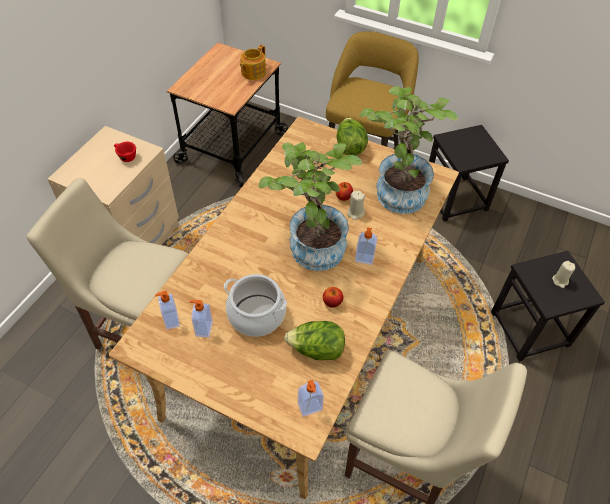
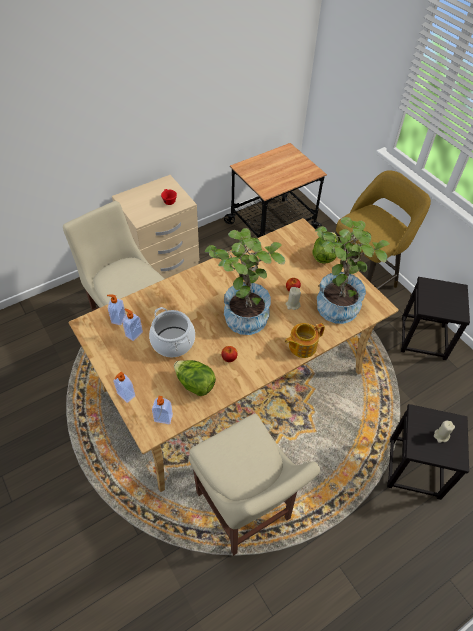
camera: 30 degrees right, 0 degrees up
teapot [240,45,266,80] -> teapot moved to [285,323,325,358]
soap dispenser [355,227,377,265] -> soap dispenser moved to [113,372,135,403]

